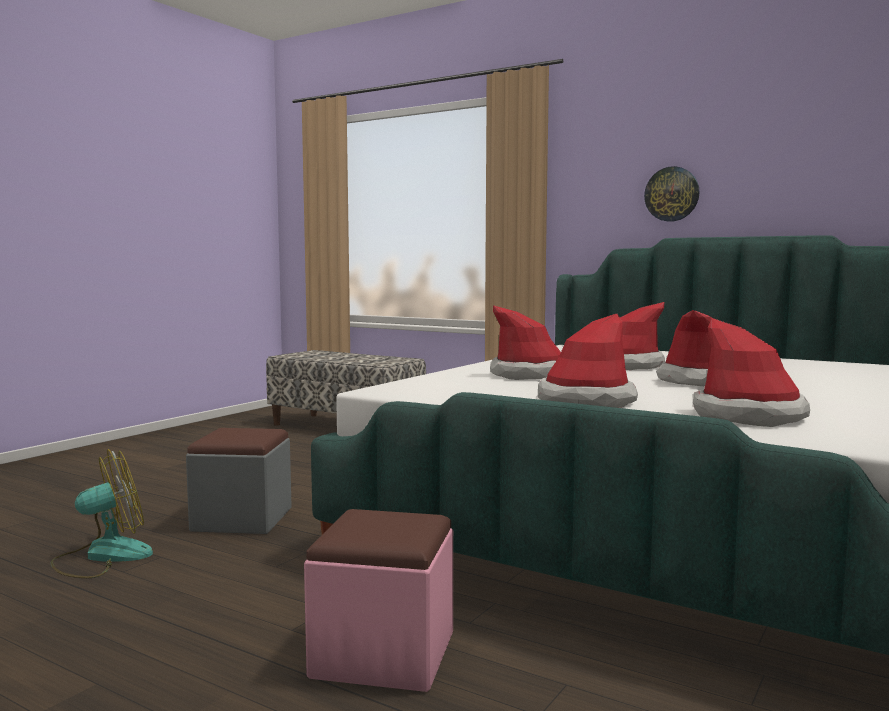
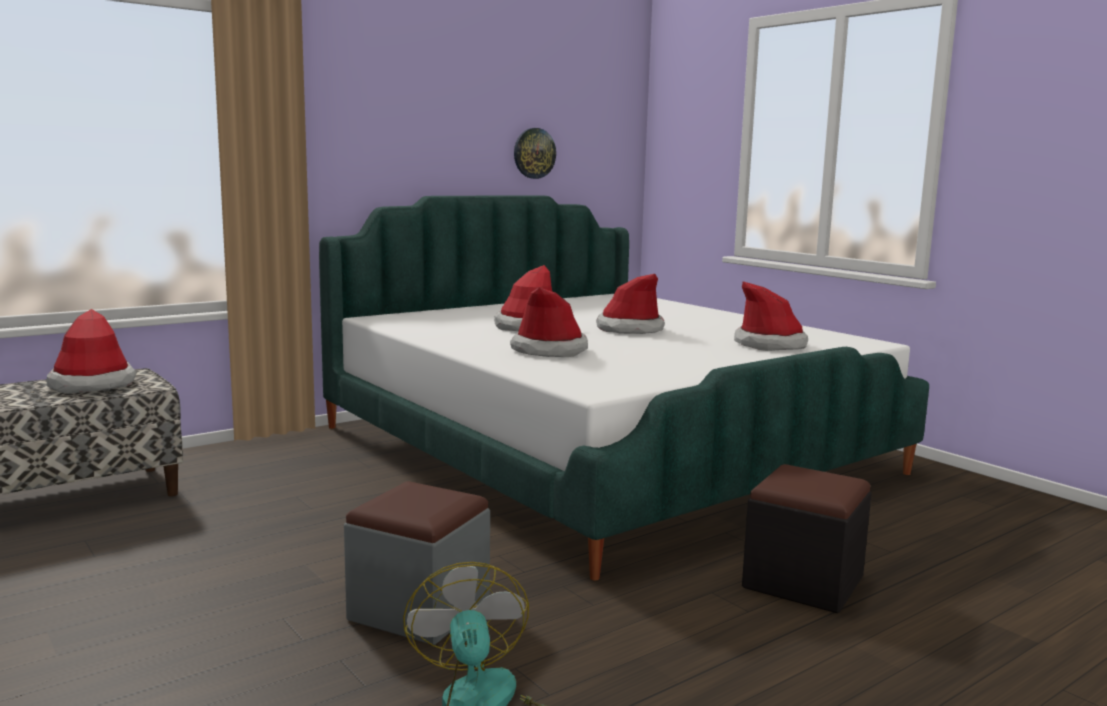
camera: 70 degrees left, 5 degrees up
pink ottoman [304,509,453,692] -> black ottoman [742,464,872,613]
hat [538,314,638,408] -> hat moved to [47,309,137,394]
wall clock [644,166,699,222] -> wall clock moved to [514,128,556,179]

